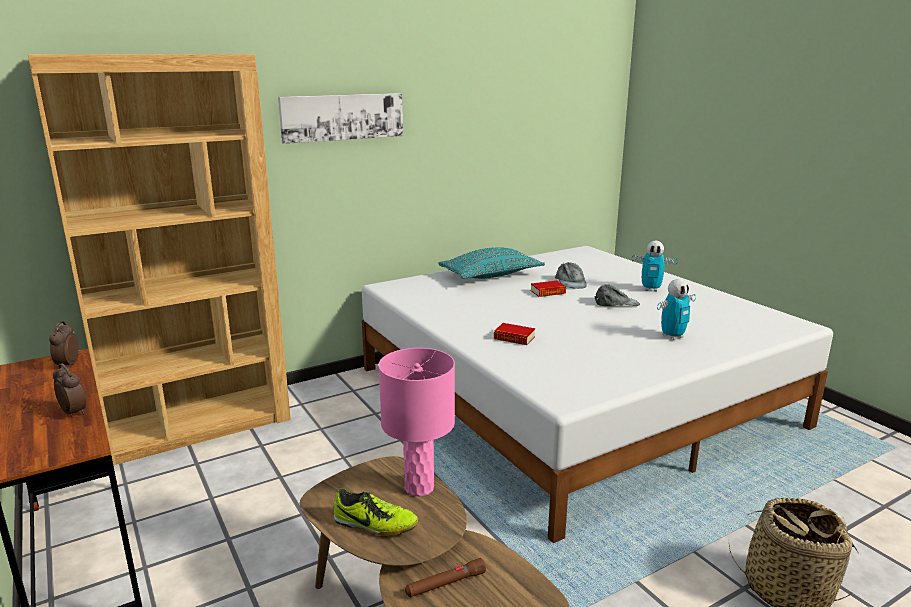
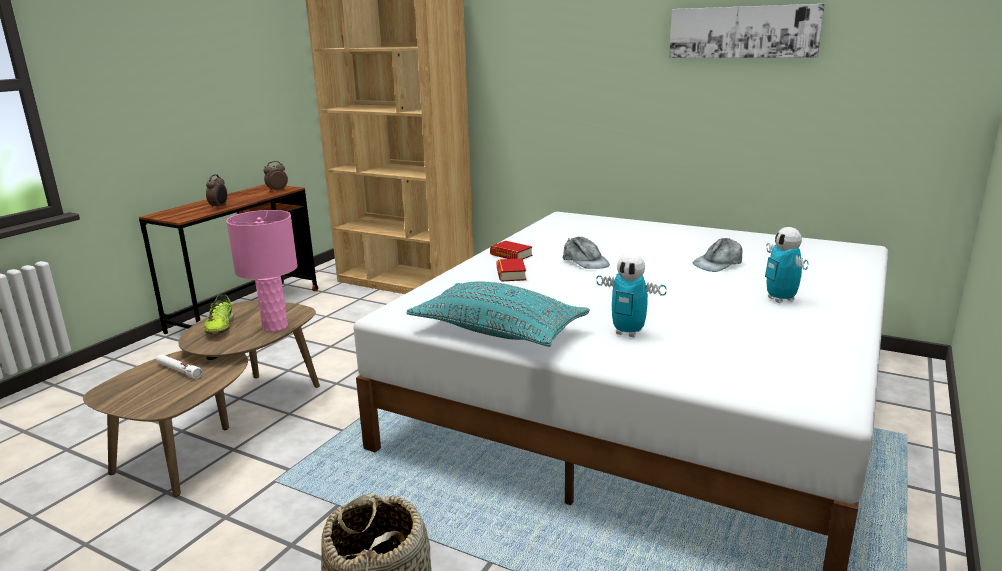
camera: 60 degrees right, 0 degrees up
picture [278,93,403,144] -> picture moved to [669,4,825,58]
brown flashlight [405,558,486,597] -> white flashlight [156,354,202,379]
turquoise pillow [438,247,545,279] -> turquoise pillow moved to [406,282,590,347]
book [531,281,566,297] -> book moved to [490,241,532,259]
grey cap [595,284,640,306] -> grey cap moved to [563,237,610,269]

